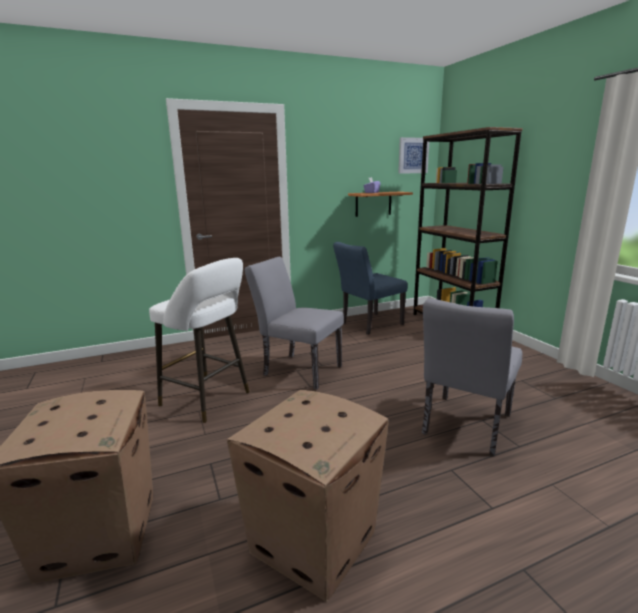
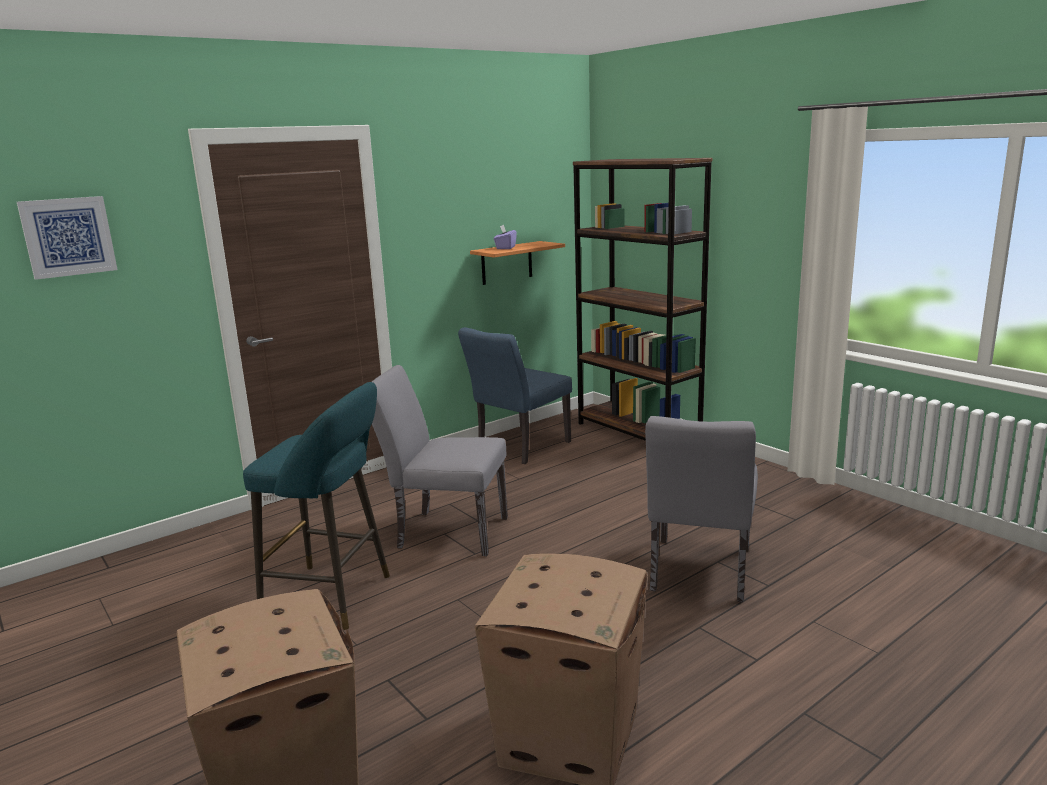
camera: 15 degrees left, 0 degrees up
white stool [149,258,250,423] -> turquoise stool [243,382,390,630]
picture [398,137,429,174] -> picture moved to [17,196,118,280]

